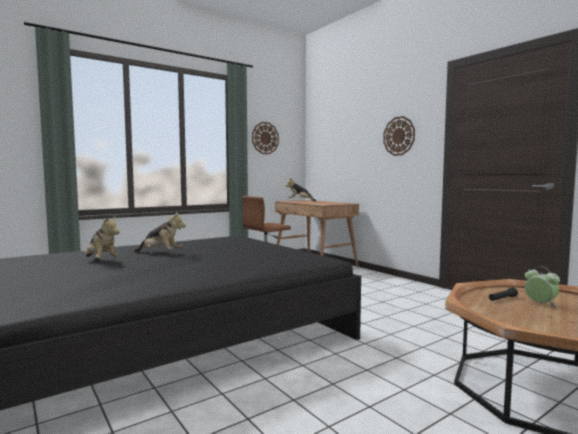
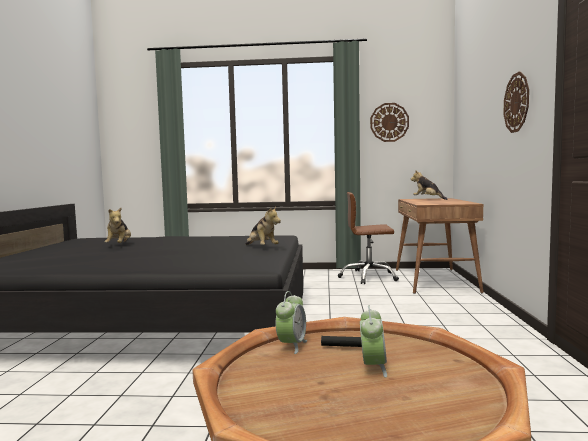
camera: 40 degrees right, 0 degrees up
plush toy [134,212,186,252] -> plush toy moved to [245,206,281,245]
none -> alarm clock [276,291,307,354]

